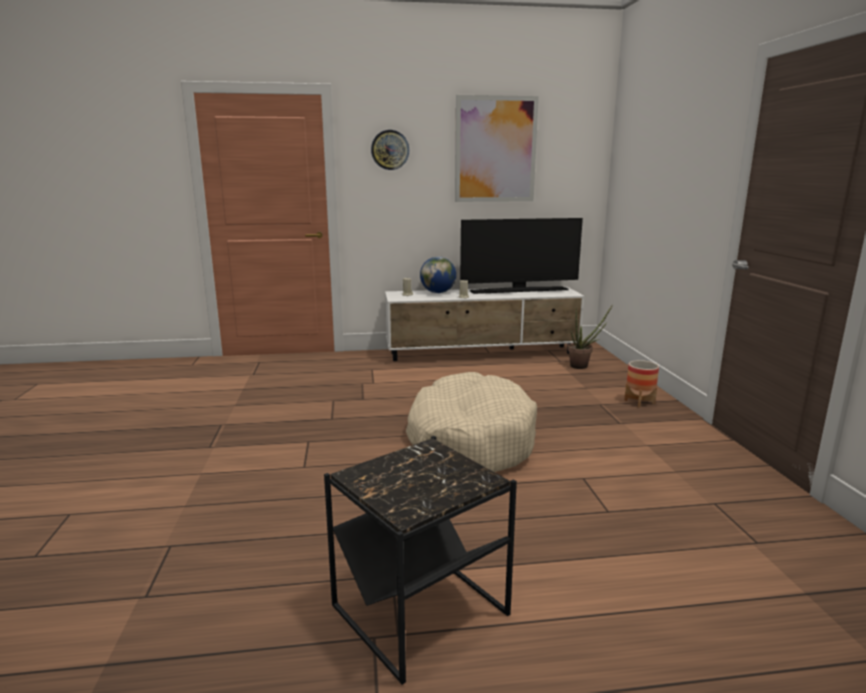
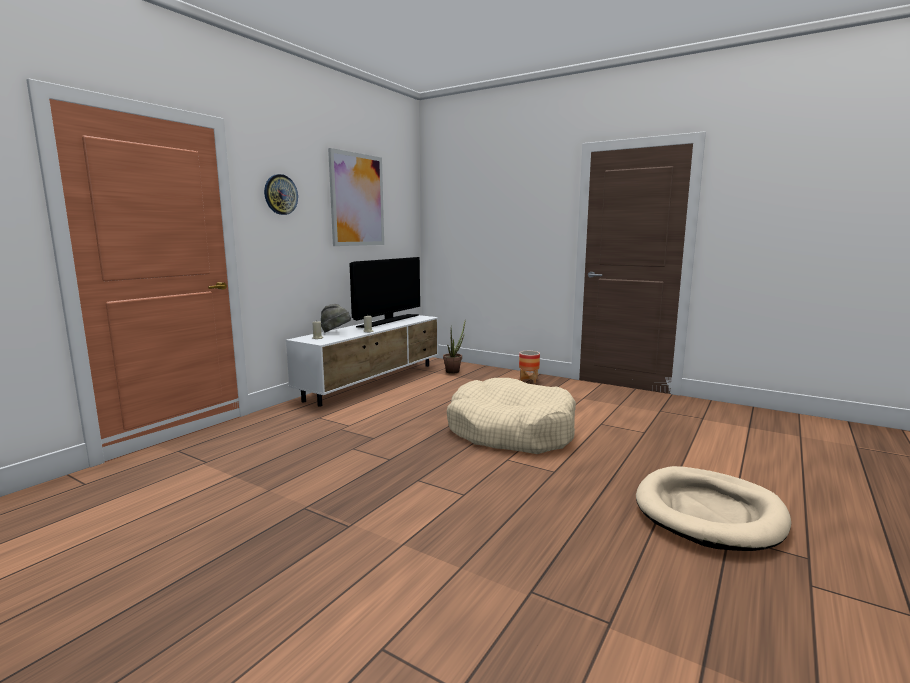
camera: 50 degrees left, 5 degrees down
black side table [324,436,517,685] -> beige dog bed [636,466,791,551]
globe [420,257,456,293] -> grey hat [321,304,351,332]

